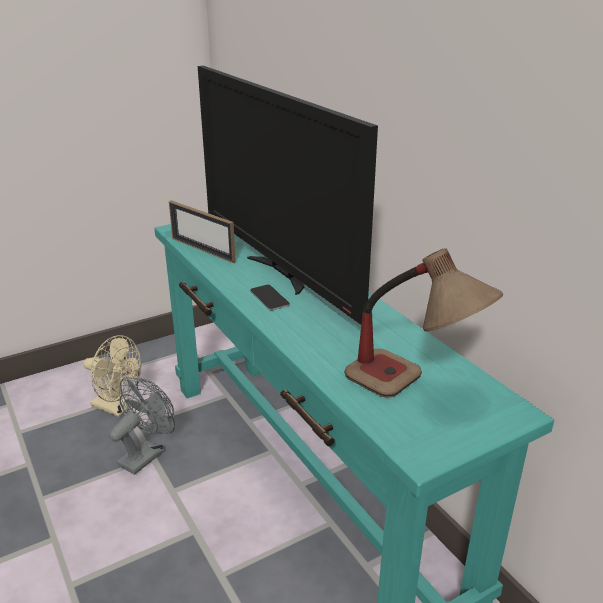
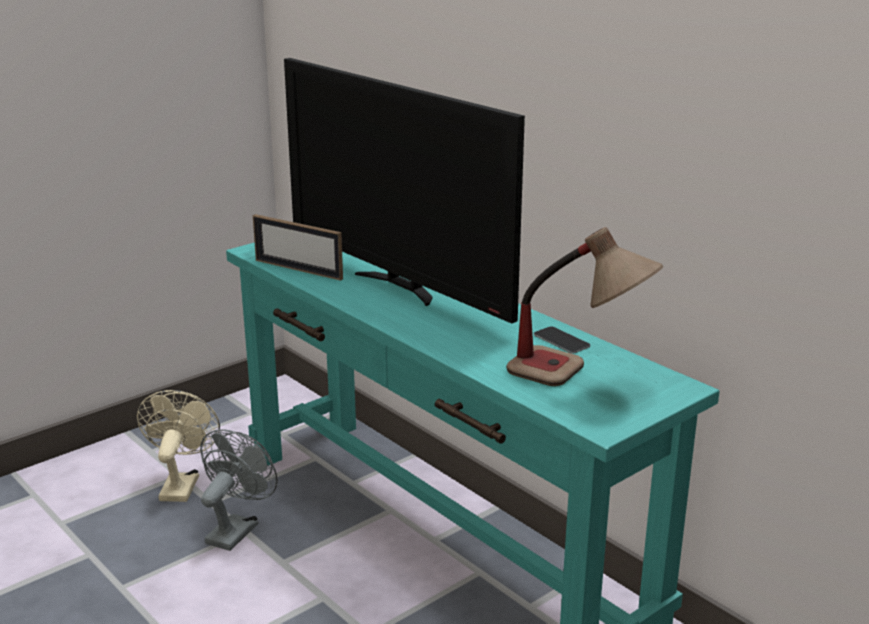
camera: 10 degrees left, 5 degrees down
beige fan [83,335,141,417] -> beige fan turned 105 degrees counterclockwise [137,390,220,502]
phone [250,285,290,310] -> phone moved to [534,326,590,354]

